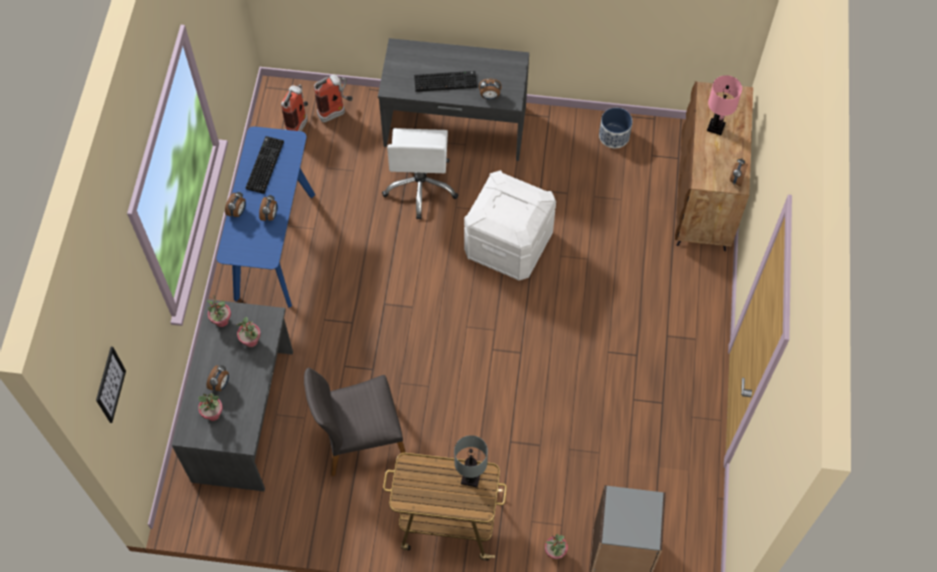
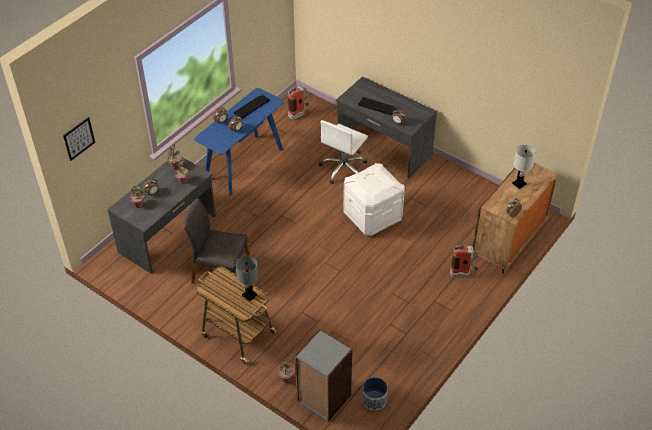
camera: 30 degrees right, 15 degrees down
fire extinguisher [314,74,353,123] -> fire extinguisher moved to [450,245,479,277]
planter [599,108,633,148] -> planter moved to [362,377,388,410]
pink table lamp [707,75,742,135] -> white table lamp [512,145,536,189]

